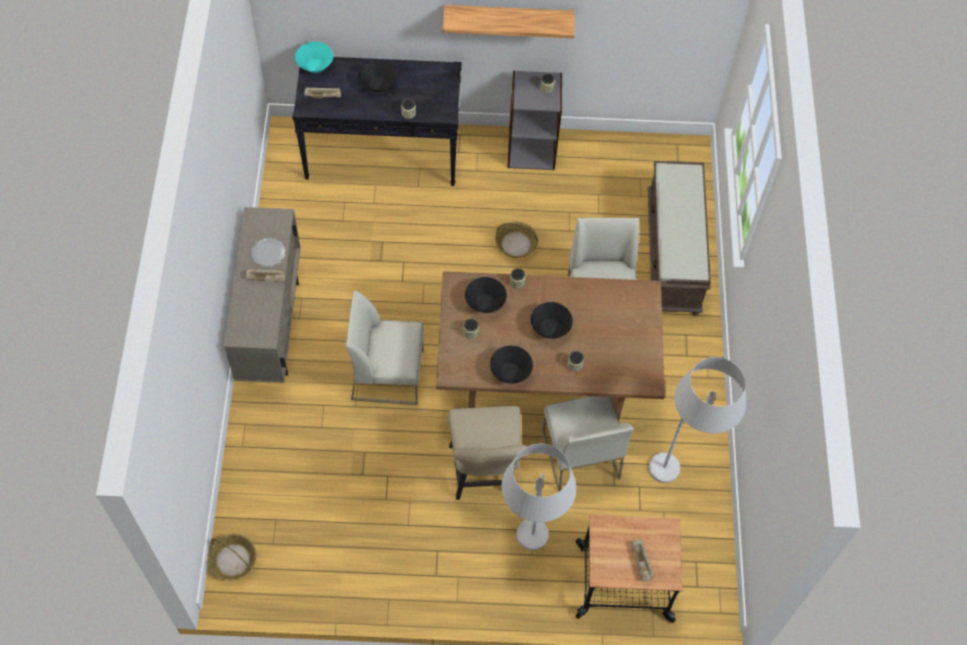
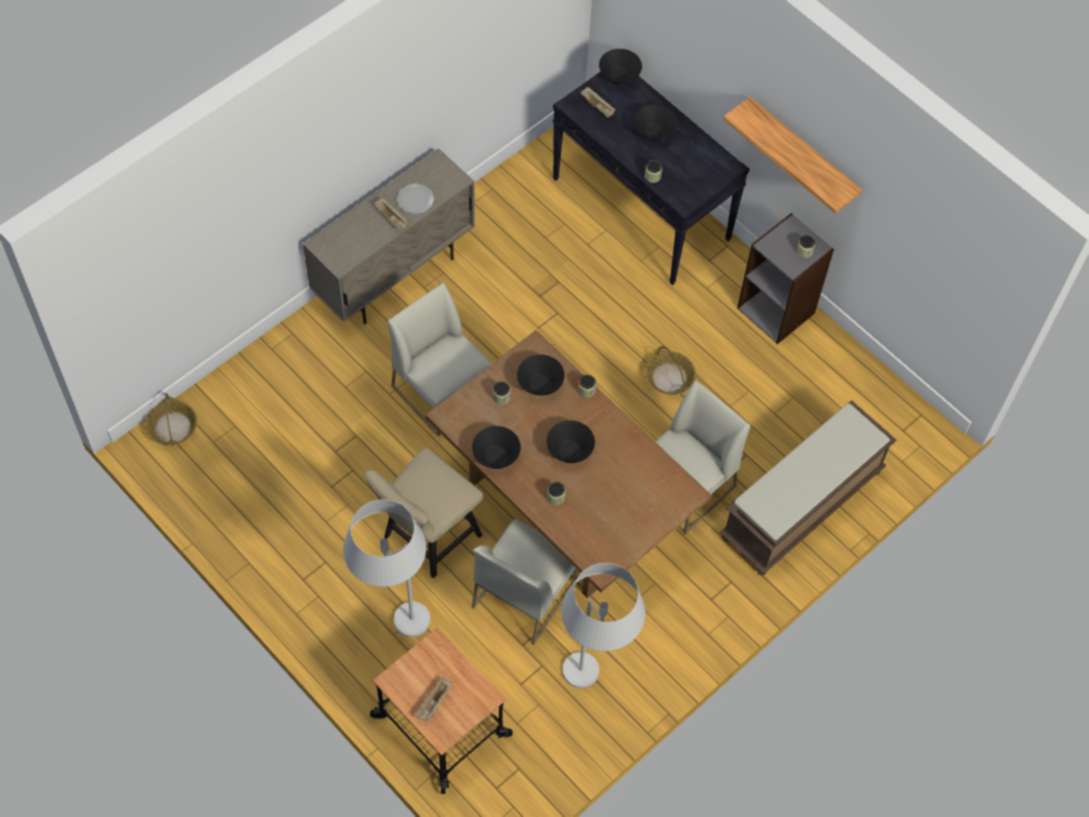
camera: 45 degrees right, 0 degrees up
turquoise bowl [295,42,333,73] -> black bowl [599,49,642,85]

